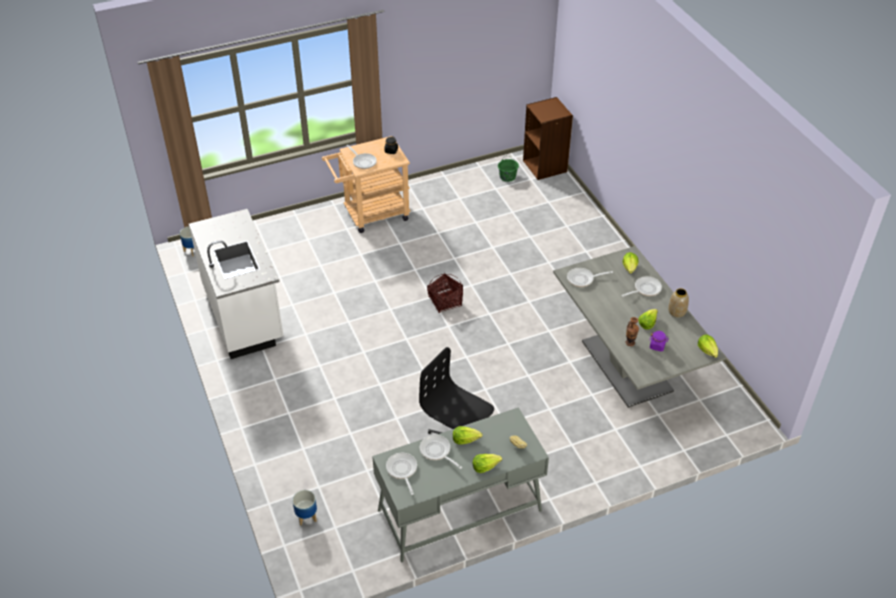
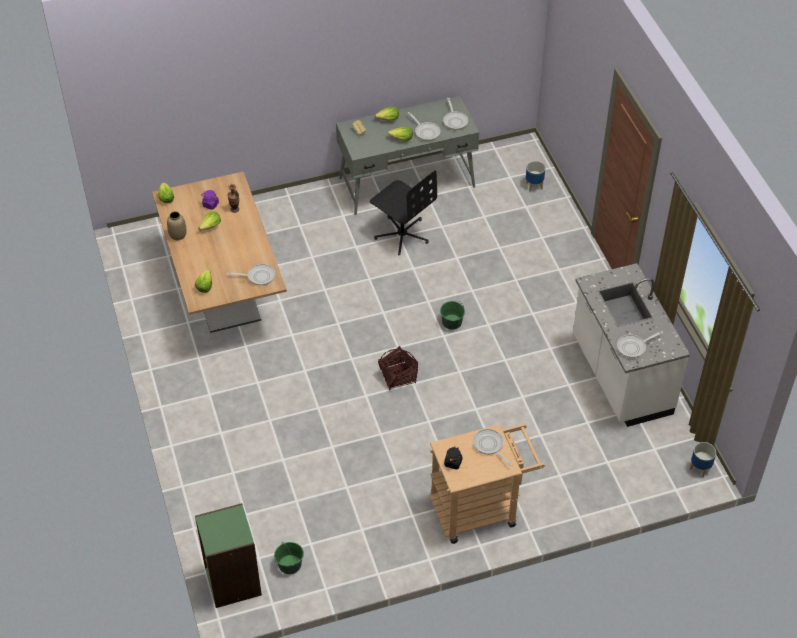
camera: 175 degrees left, 5 degrees up
brown bookcase [523,97,573,180] -> green bookcase [195,503,262,608]
grey dining table [553,246,726,408] -> brown dining table [152,172,287,333]
frying pan [622,276,662,297] -> frying pan moved to [617,331,663,358]
none -> green bucket [440,301,465,330]

